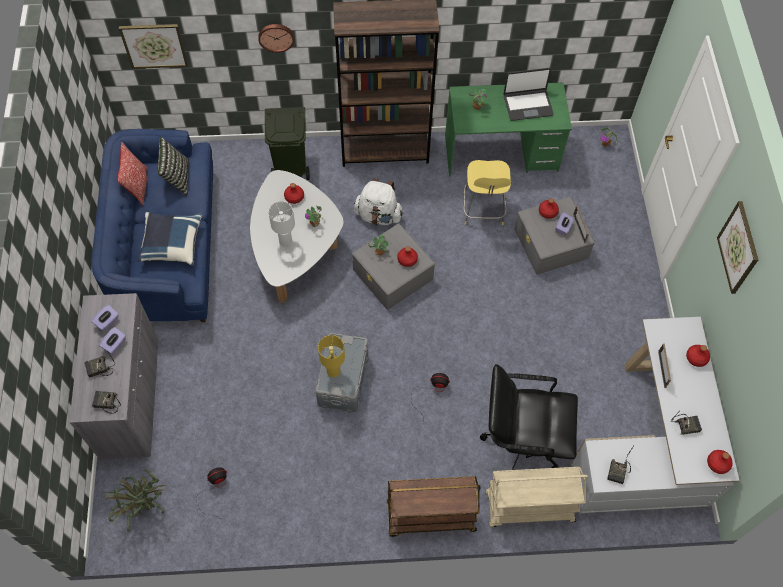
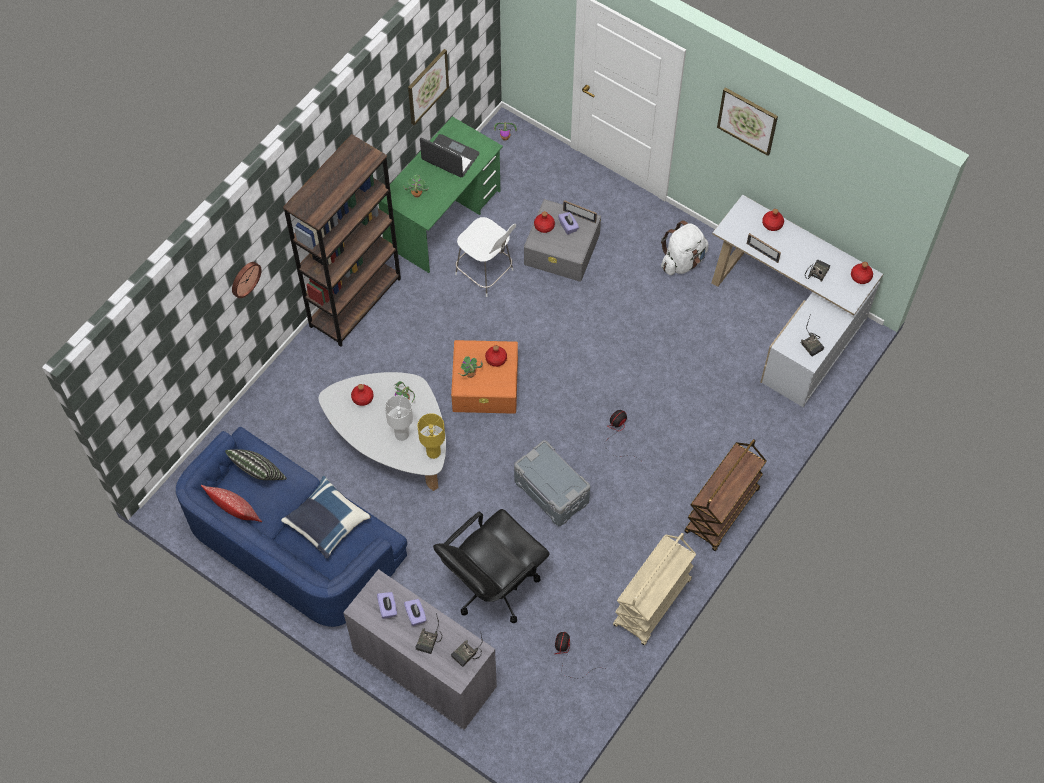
camera: 50 degrees left, 0 degrees up
potted plant [101,469,167,532] -> none
picture [119,24,188,69] -> picture moved to [408,49,449,125]
green trash can [265,107,310,180] -> none
yellow table lamp [318,335,345,377] -> yellow table lamp moved to [418,413,445,459]
grey storage box [352,224,435,310] -> orange storage box [451,340,518,414]
white backpack [354,179,403,225] -> white backpack moved to [661,220,709,275]
yellow stool [464,160,511,225] -> white stool [455,217,516,297]
black office chair [480,364,578,470] -> black office chair moved to [433,509,550,623]
beige cart [486,467,588,527] -> beige cart moved to [613,533,696,646]
laptop [503,68,554,121] -> laptop turned 90 degrees counterclockwise [420,134,480,178]

